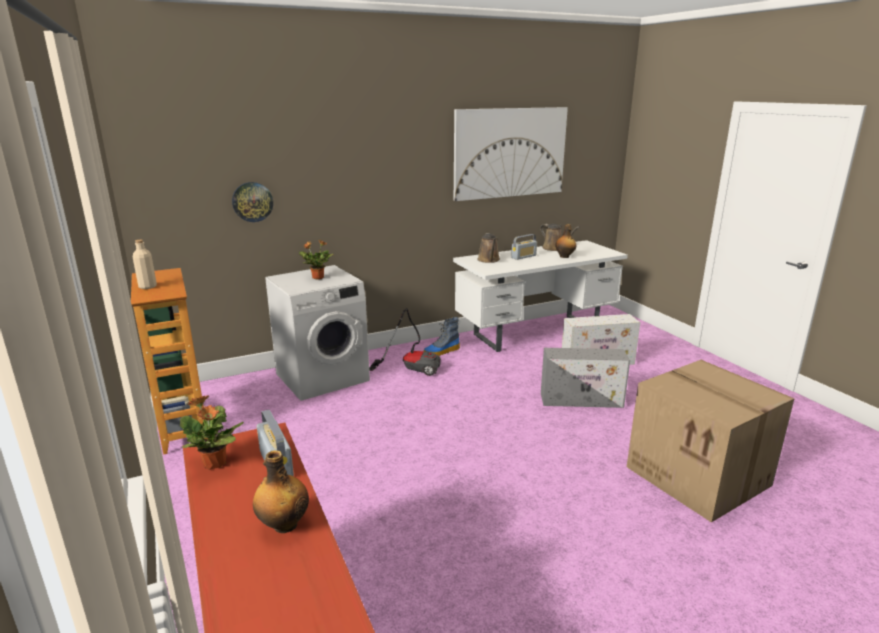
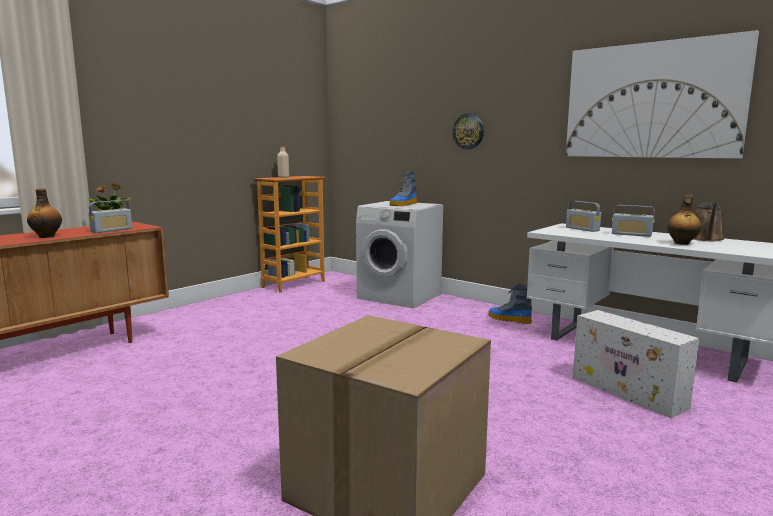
camera: 65 degrees right, 10 degrees down
wall clock [232,182,273,222] -> wall clock moved to [453,114,484,149]
potted plant [299,240,333,280] -> boot [390,171,417,206]
vacuum cleaner [369,308,441,376] -> none
brown watering can [477,233,500,263] -> radio [566,201,601,232]
grey storage box [541,348,630,408] -> none

